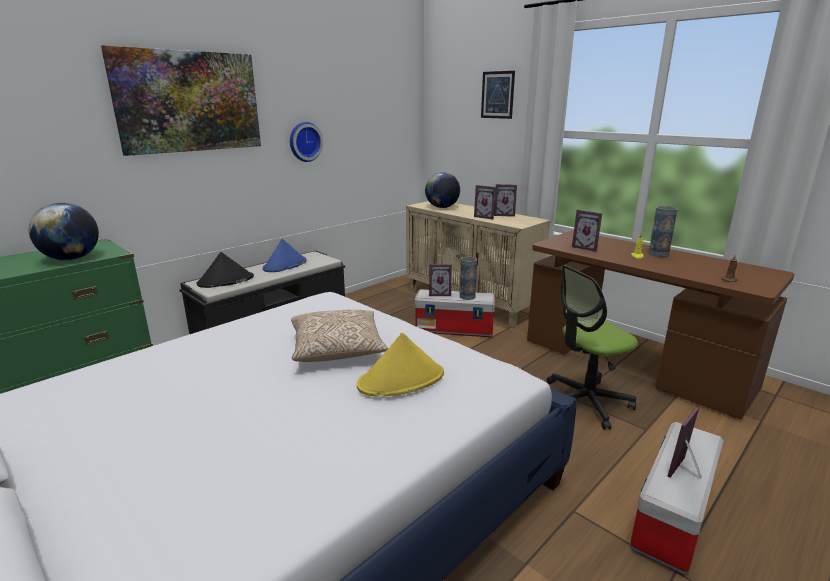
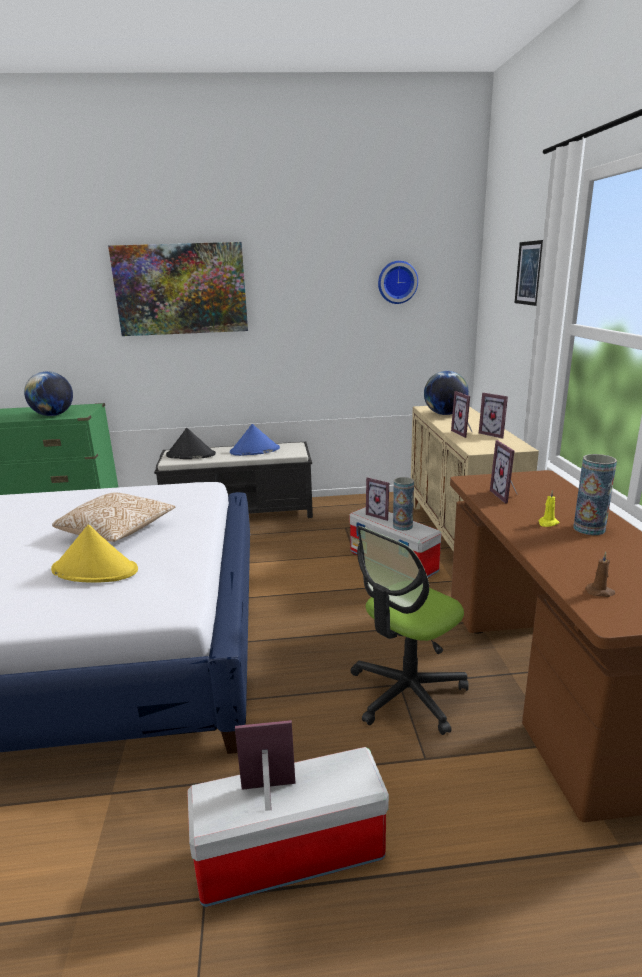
camera: 40 degrees right, 0 degrees up
wall clock [290,122,323,162] -> wall clock moved to [378,261,418,304]
office chair [547,265,638,429] -> office chair turned 60 degrees counterclockwise [350,526,469,735]

